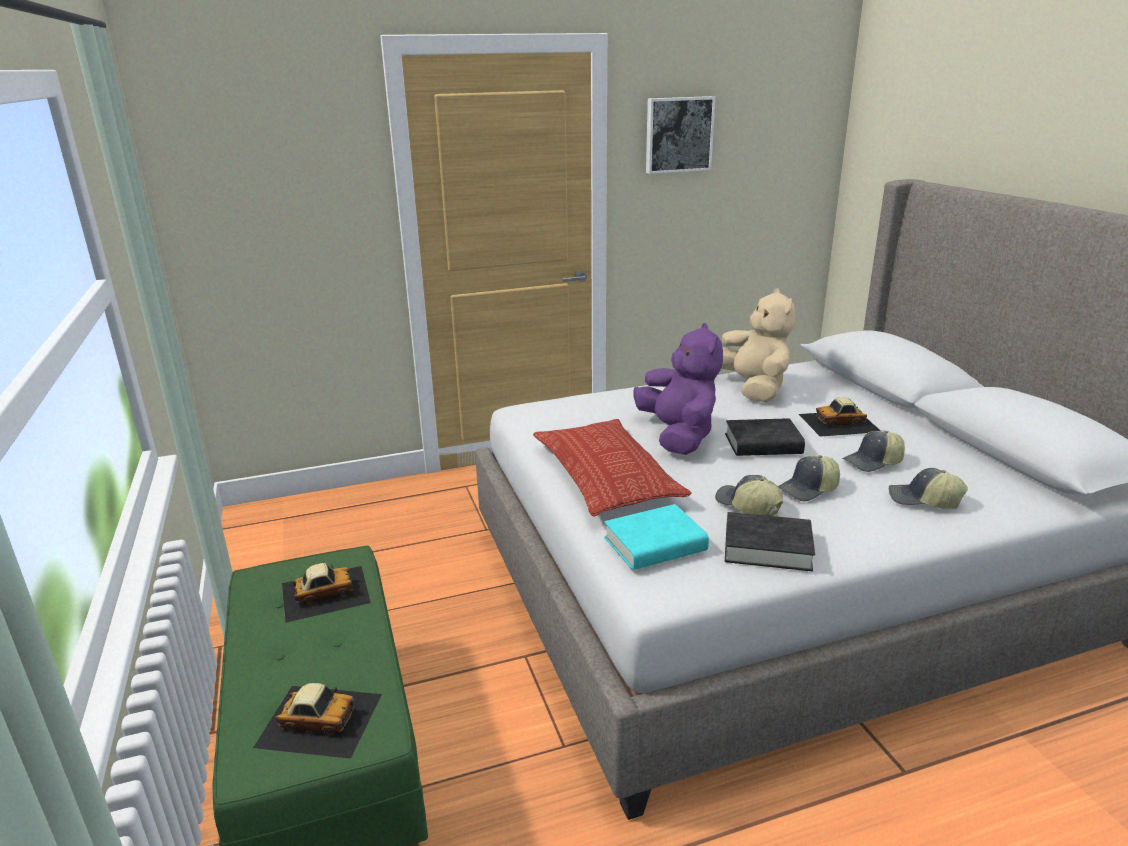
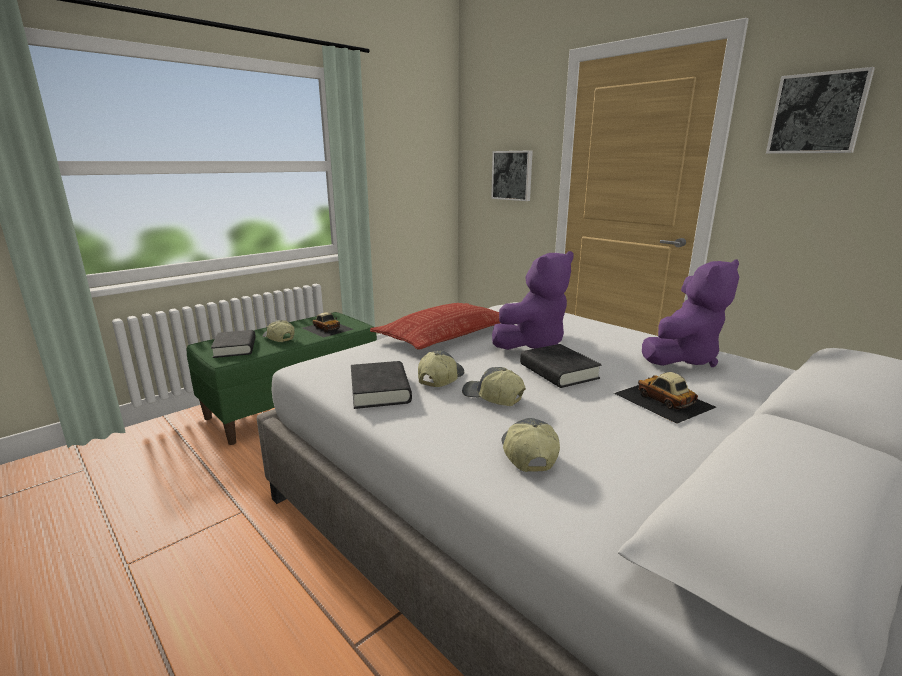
camera: 65 degrees right, 5 degrees down
toy car [253,683,382,759] -> black book [211,330,256,358]
turquoise book [604,504,709,570] -> none
beige plush toy [721,289,795,402] -> purple plush toy [642,259,739,367]
cap [842,431,905,472] -> cap moved to [262,320,295,342]
none -> picture [491,151,533,201]

